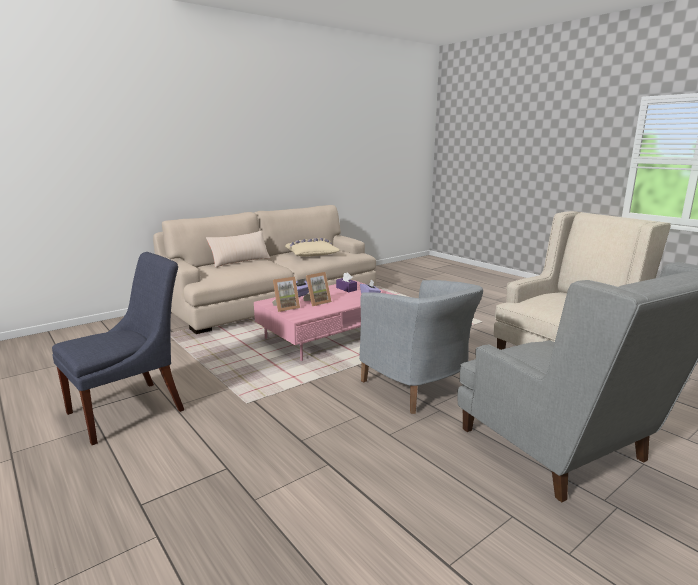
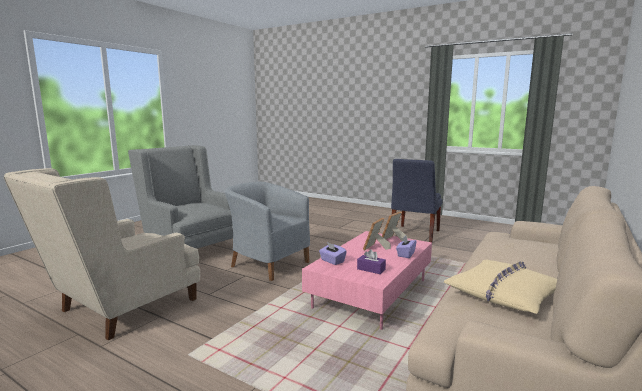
camera: 160 degrees right, 5 degrees down
beige pillow [206,230,270,268] -> none

